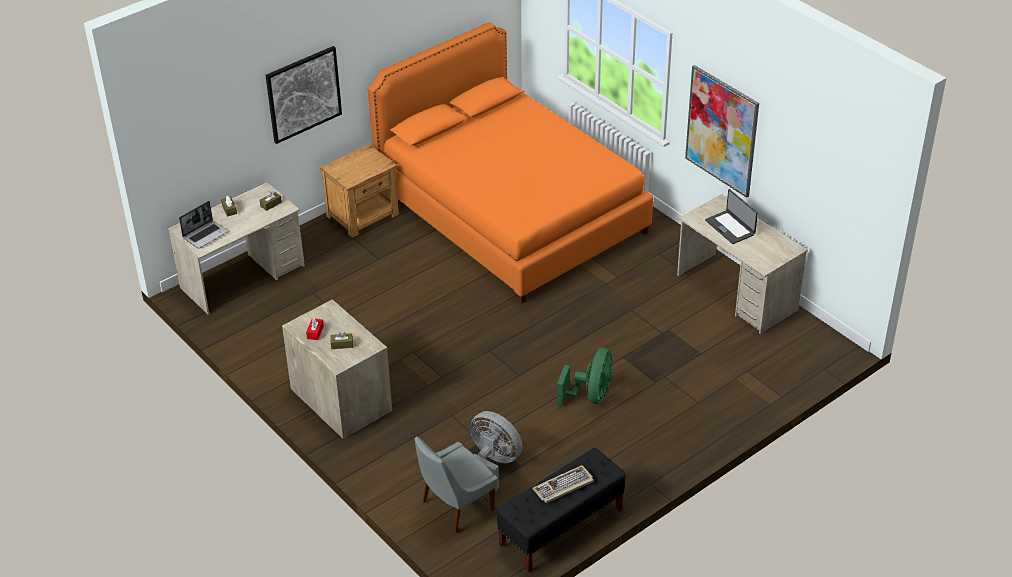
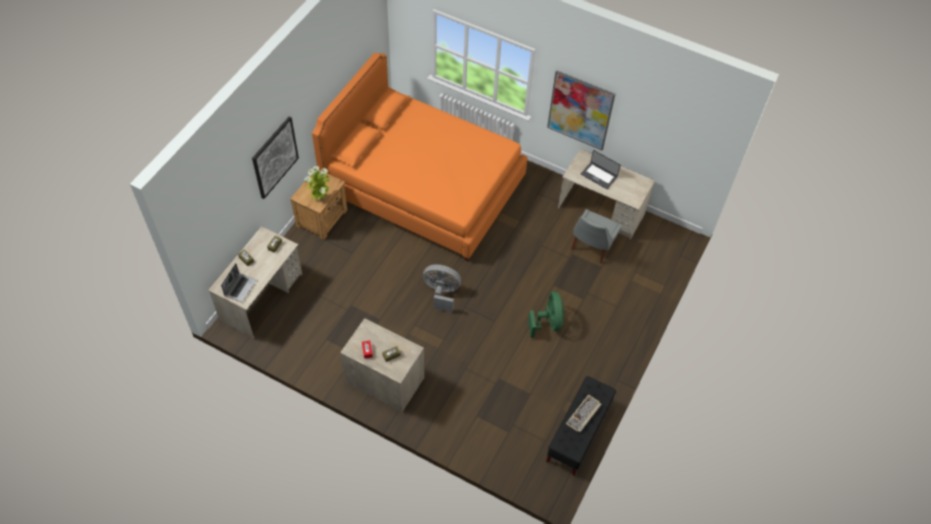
camera: 25 degrees left, 15 degrees up
grey chair [415,436,498,534] -> grey chair moved to [571,209,622,264]
grey fan [470,411,522,491] -> grey fan moved to [423,264,461,312]
none -> potted plant [304,166,330,200]

